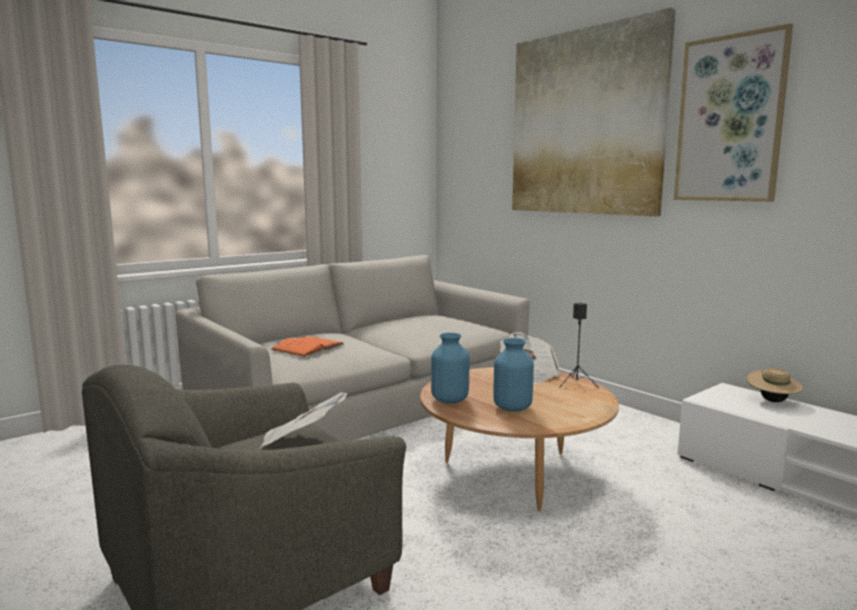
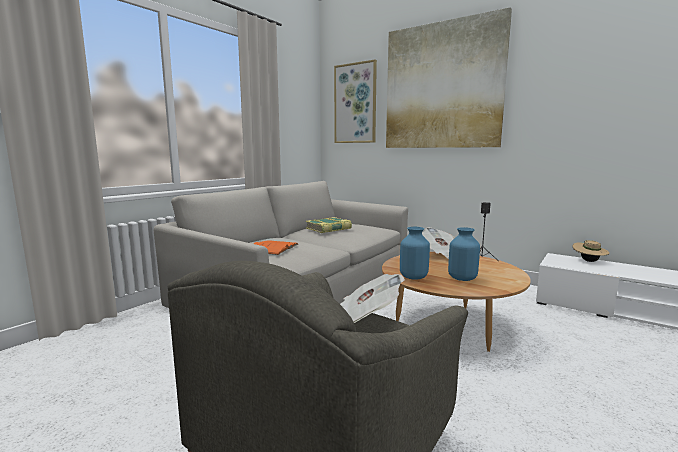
camera: 15 degrees left, 0 degrees up
picture [674,23,793,202] -> picture moved to [334,59,377,143]
none -> book [306,217,352,233]

